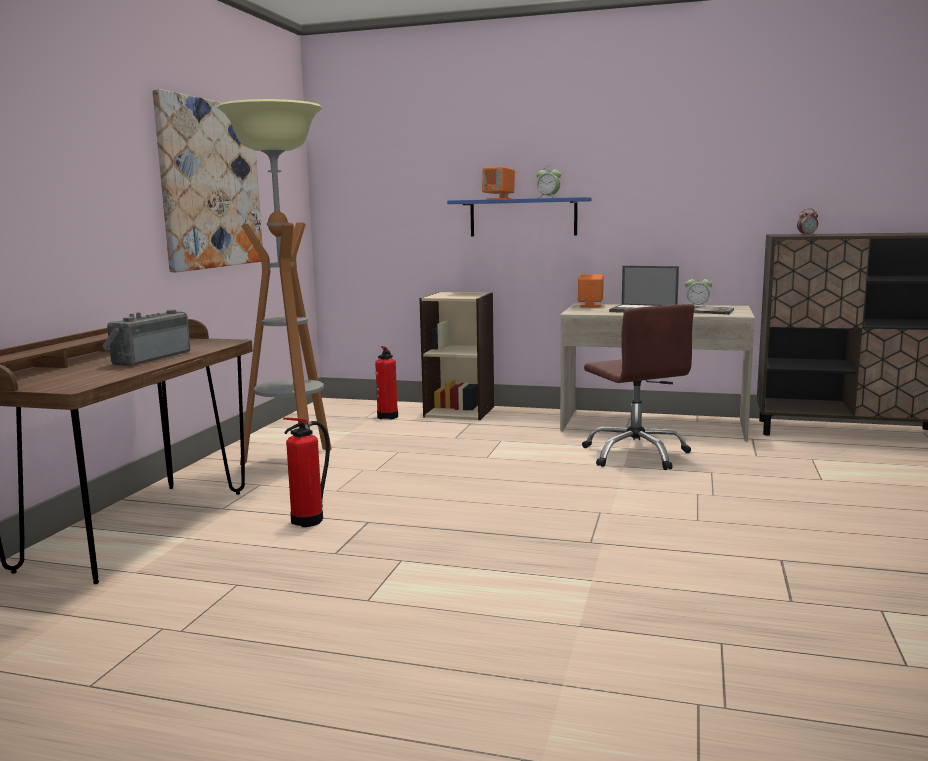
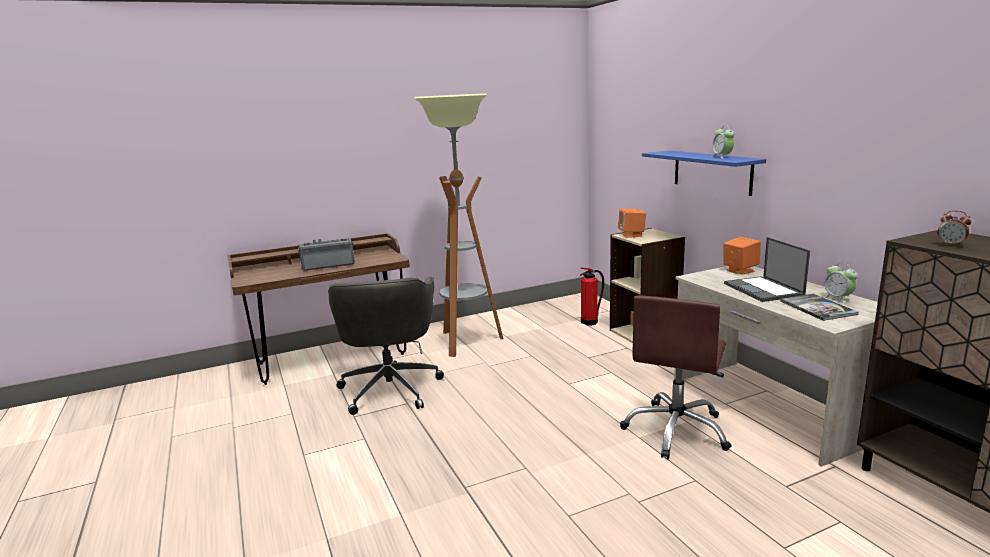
camera: 50 degrees right, 5 degrees up
picture [152,89,263,272] -> none
fire extinguisher [283,417,330,527] -> grey office chair [328,276,444,415]
orange speaker [482,166,515,199] -> orange speaker moved to [618,208,646,238]

